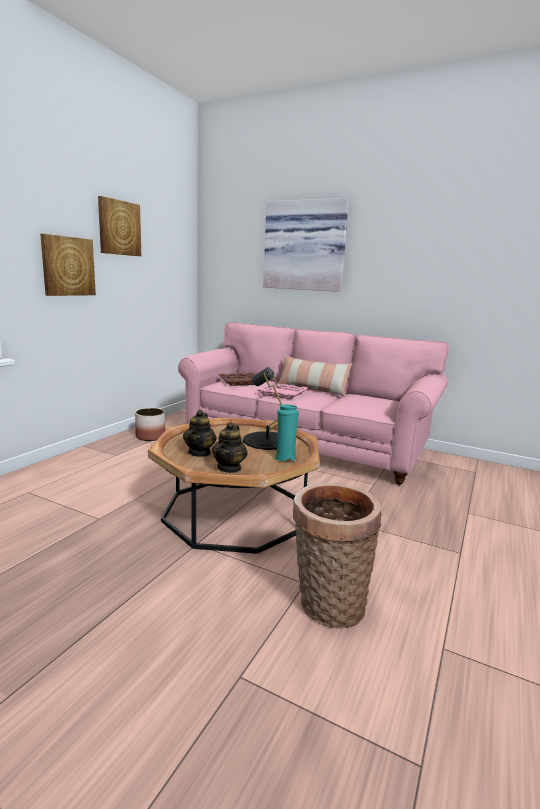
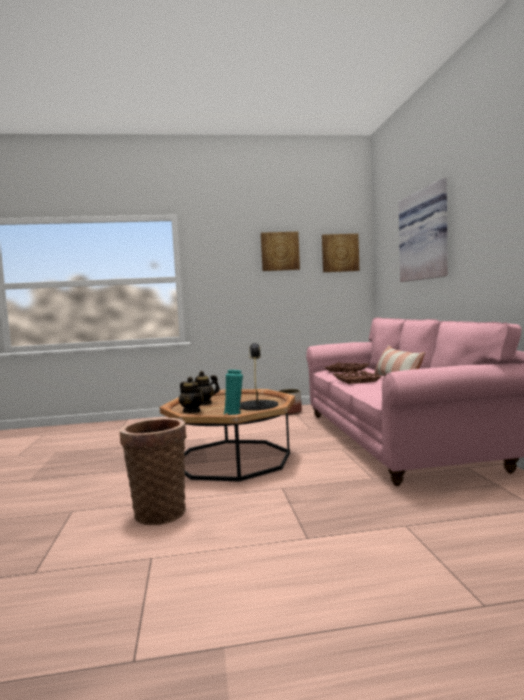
camera: 55 degrees right, 10 degrees down
picture [40,234,96,296] -> picture moved to [322,234,359,272]
teapot [212,422,247,473] -> teapot turned 105 degrees counterclockwise [179,377,204,413]
pink tray [257,382,308,399] -> brown tray [333,371,381,384]

